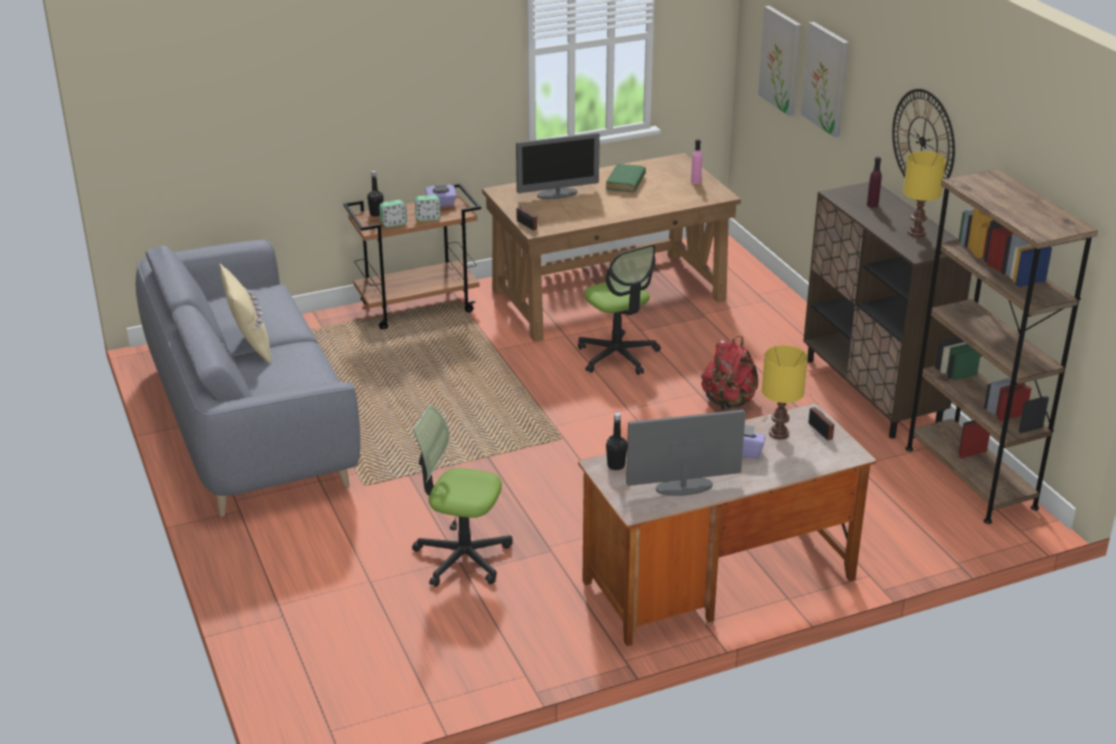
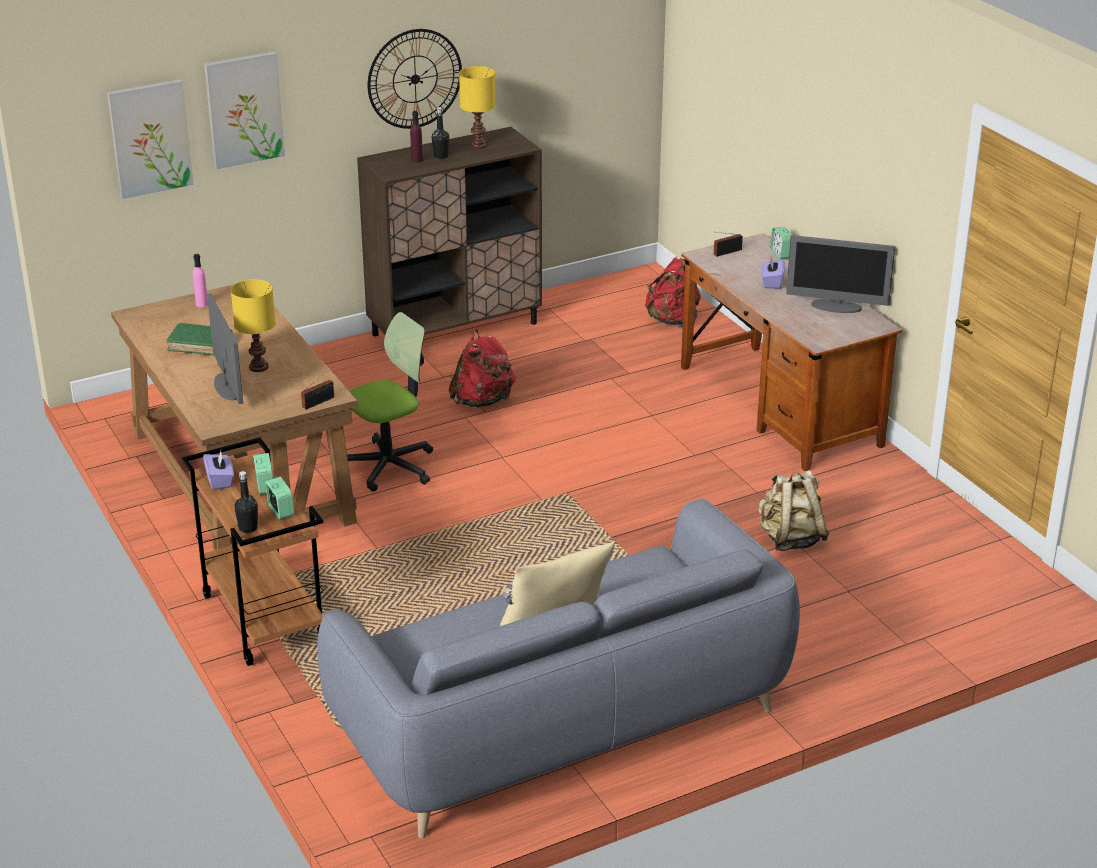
camera: 95 degrees left, 0 degrees up
office chair [412,405,513,587] -> beige backpack [758,470,830,551]
black bottle [606,412,627,470] -> black bottle moved to [432,107,449,159]
monitor [626,409,746,496] -> monitor turned 60 degrees counterclockwise [786,235,895,313]
yellow table lamp [762,345,808,440] -> yellow table lamp moved to [231,279,276,372]
brown bookcase [905,169,1098,524] -> none
none -> red backpack [645,257,701,327]
none -> alarm clock [770,227,792,259]

